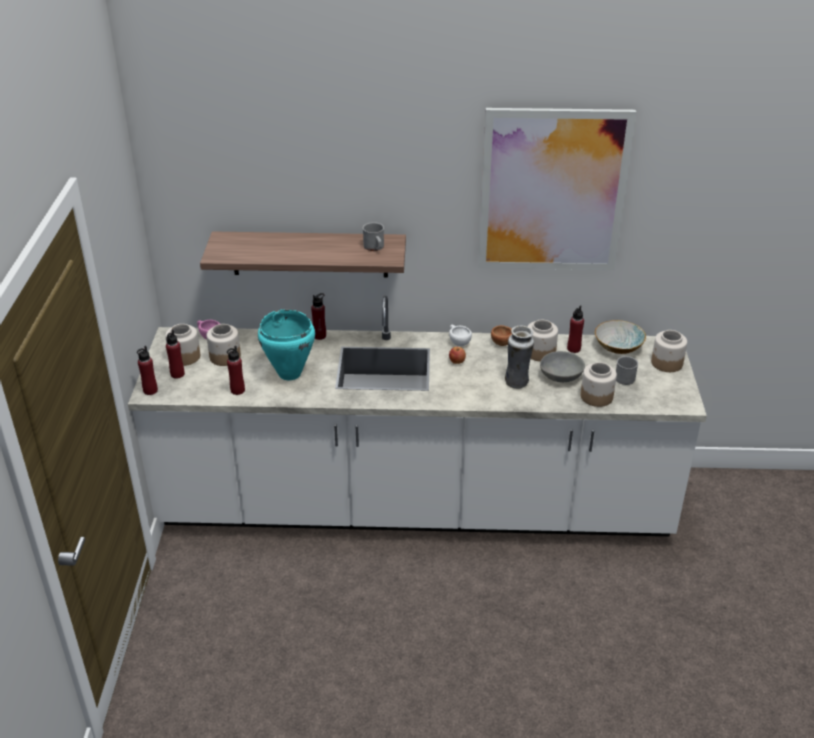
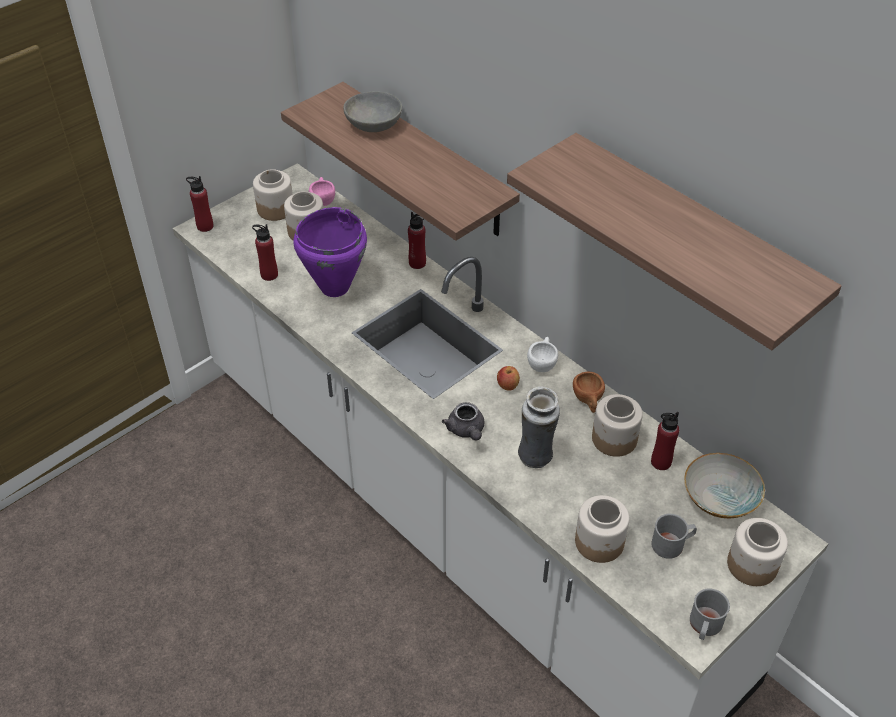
camera: 45 degrees right, 10 degrees up
red bottle [166,330,185,378] -> none
turquoise cooking pot [258,309,315,380] -> purple cooking pot [293,207,367,297]
grey mug [363,222,384,251] -> grey mug moved to [690,589,730,640]
picture [478,108,636,270] -> shelf [507,133,842,350]
grey bowl [540,351,585,382] -> grey bowl moved to [343,91,402,132]
none -> grey teapot [442,402,485,441]

